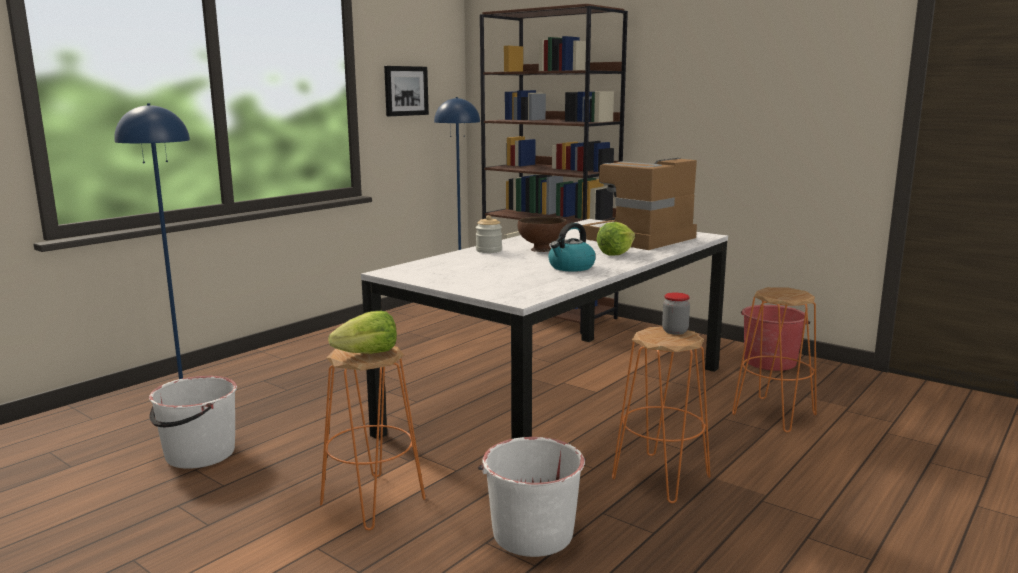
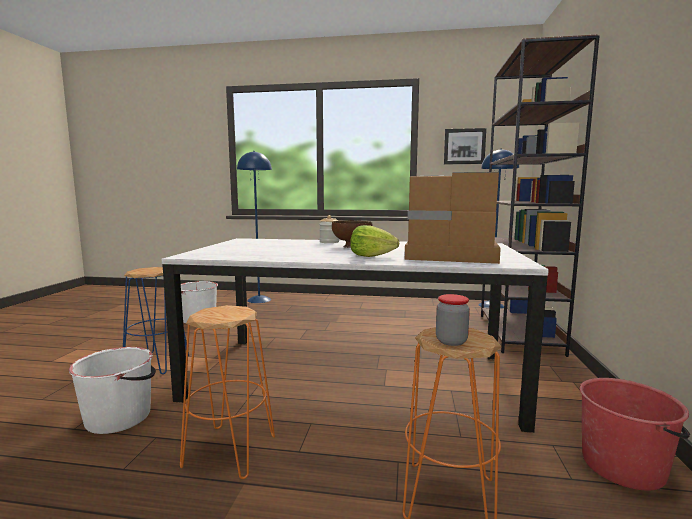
camera: 60 degrees right, 5 degrees down
orange stool [320,346,425,530] -> blue stool [123,267,189,374]
lettuce [328,311,397,354] -> none
kettle [548,223,596,272] -> none
jar [662,292,690,335] -> jar moved to [436,294,470,346]

